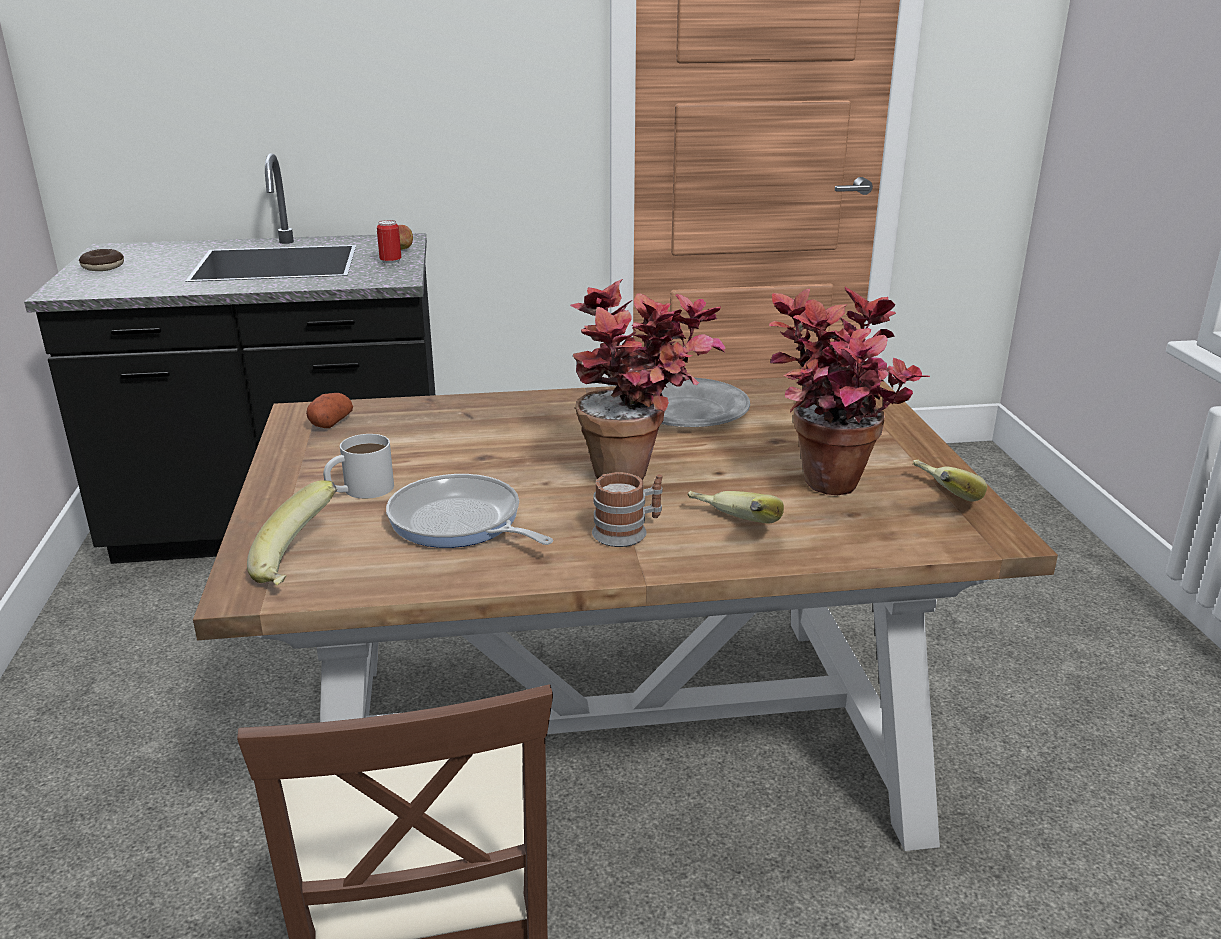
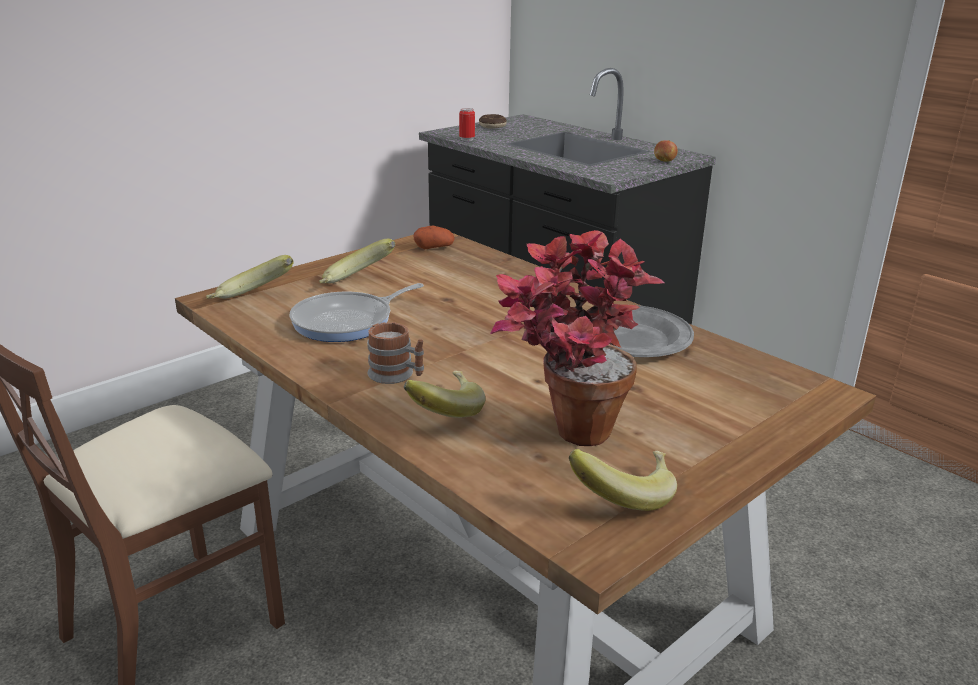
camera: 55 degrees right, 0 degrees up
white mug [323,434,394,499] -> banana [319,239,395,284]
can [377,220,401,265] -> can moved to [459,108,475,141]
frying pan [386,474,553,548] -> frying pan turned 135 degrees counterclockwise [290,283,424,342]
potted plant [570,279,725,480] -> none

